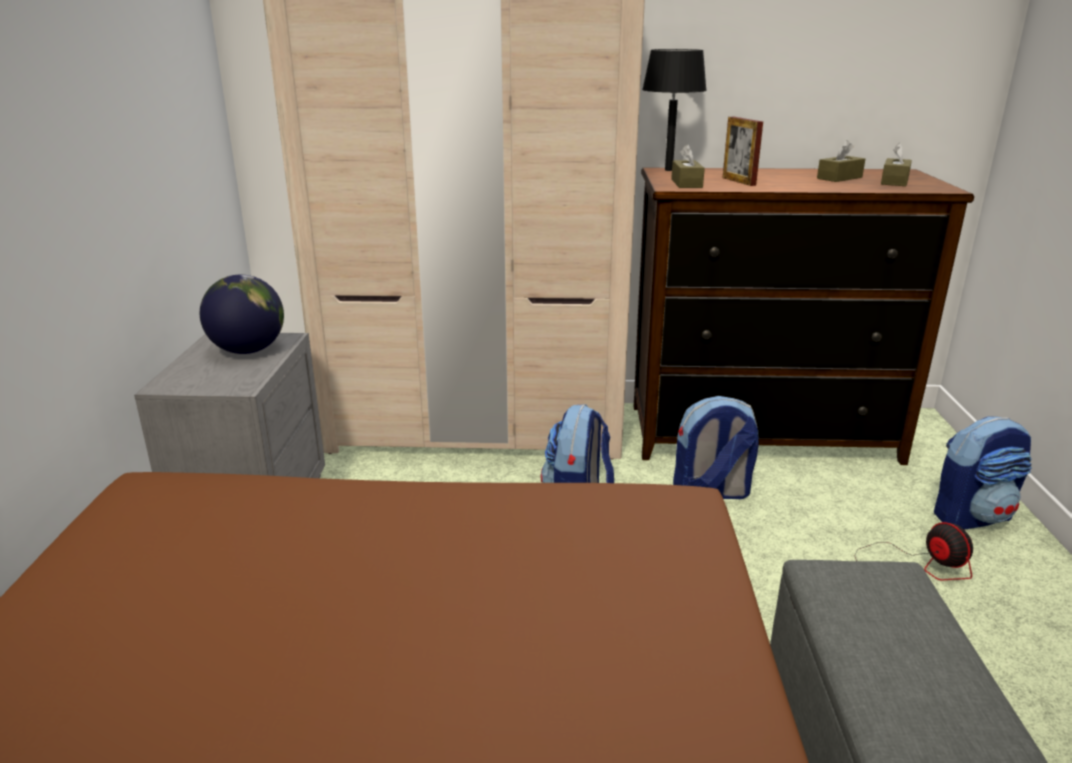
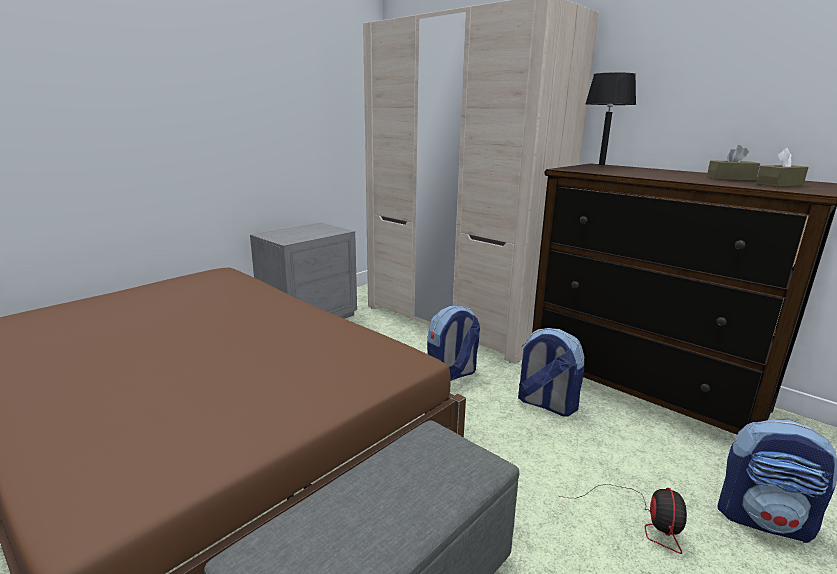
camera: 40 degrees right, 5 degrees down
globe [200,275,284,354] -> none
brown tissue box [671,144,705,188] -> none
picture frame [723,117,763,186] -> none

